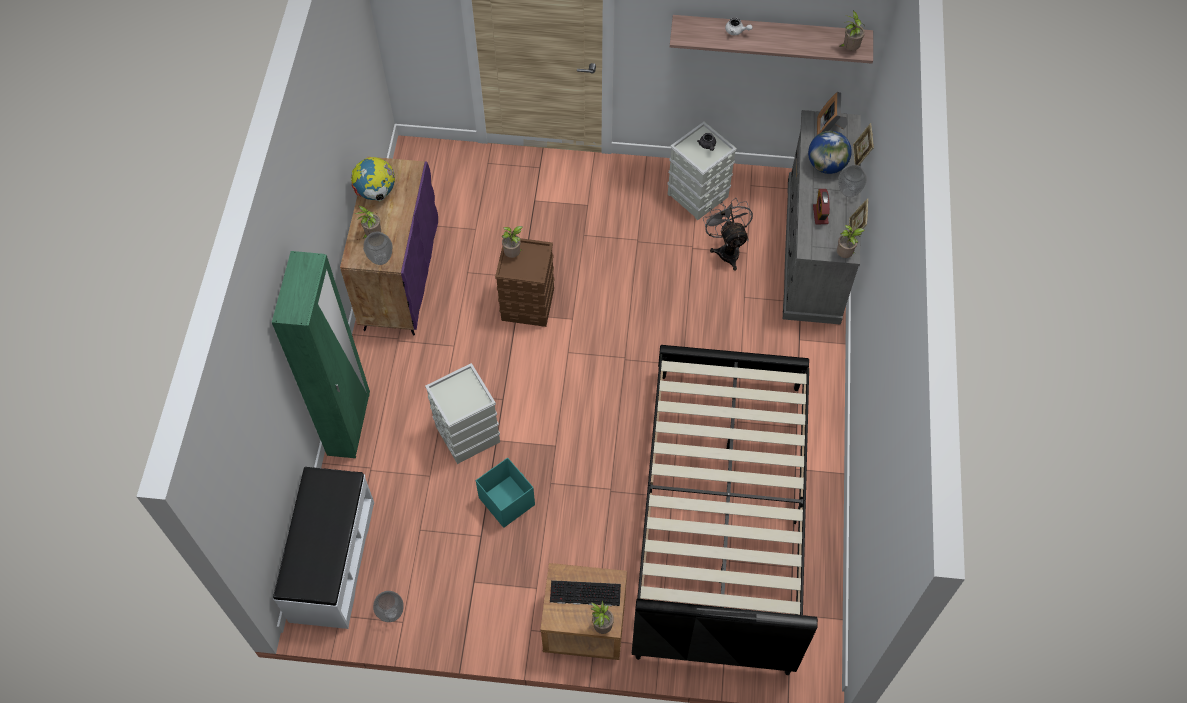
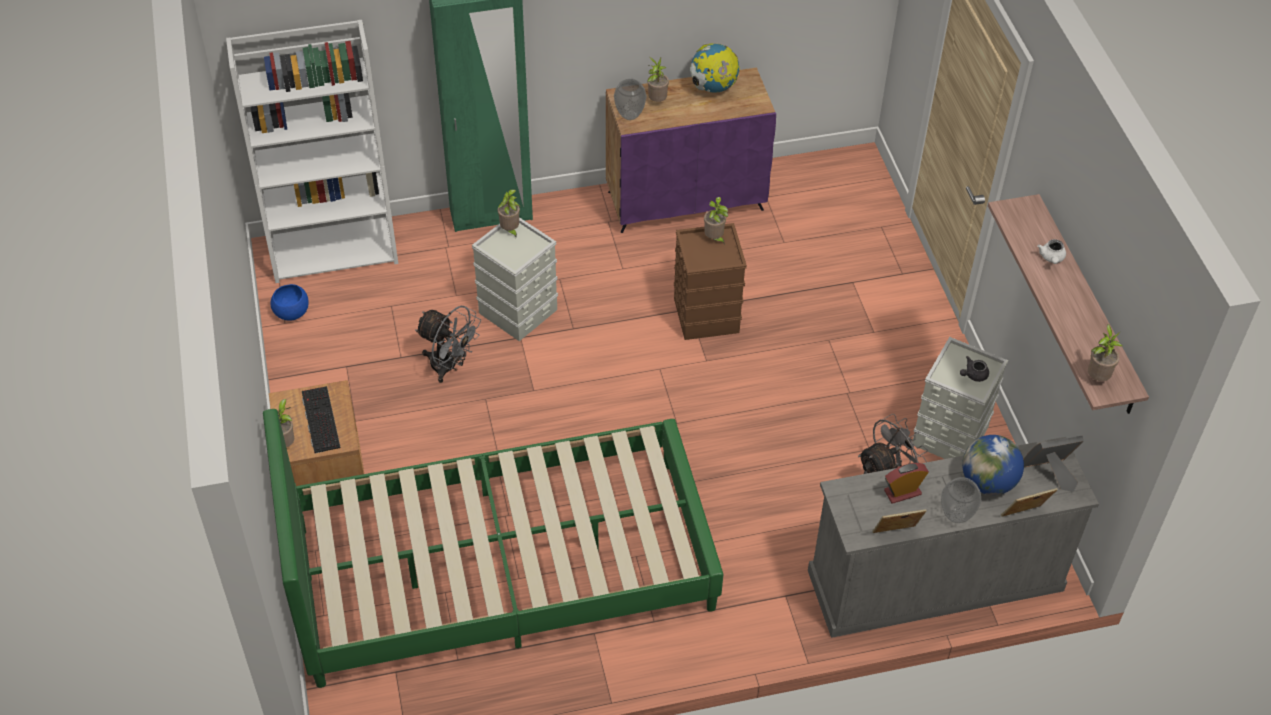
camera: 70 degrees right, 10 degrees down
white bench [273,467,374,629] -> white bookcase [226,20,398,283]
vase [373,591,404,622] -> blue bowl [271,284,309,321]
turquoise storage box [476,457,535,528] -> grey fan [415,306,481,383]
black bed [632,345,818,675] -> green bed [263,409,723,688]
potted plant [837,225,865,258] -> potted plant moved to [498,189,520,237]

